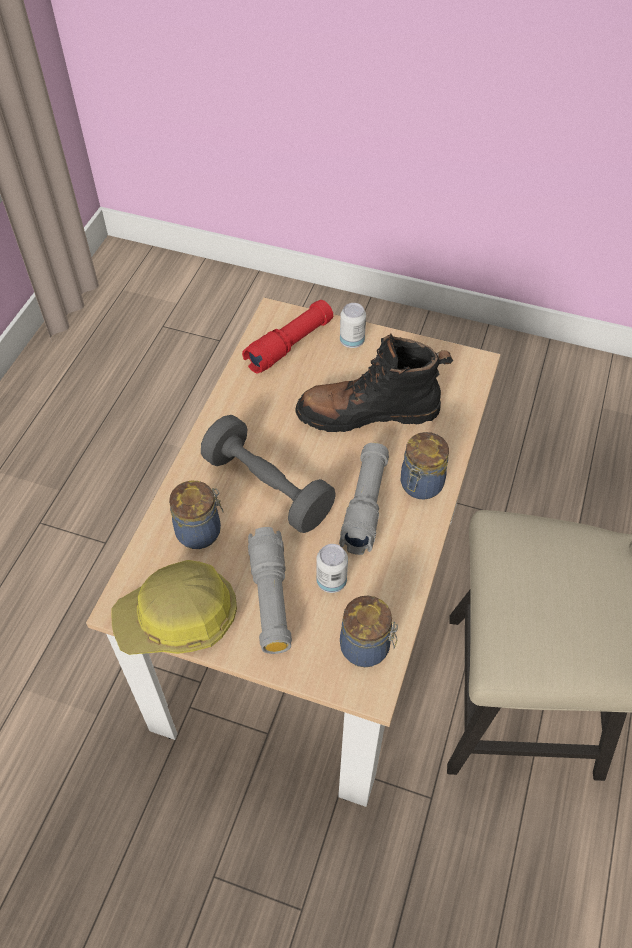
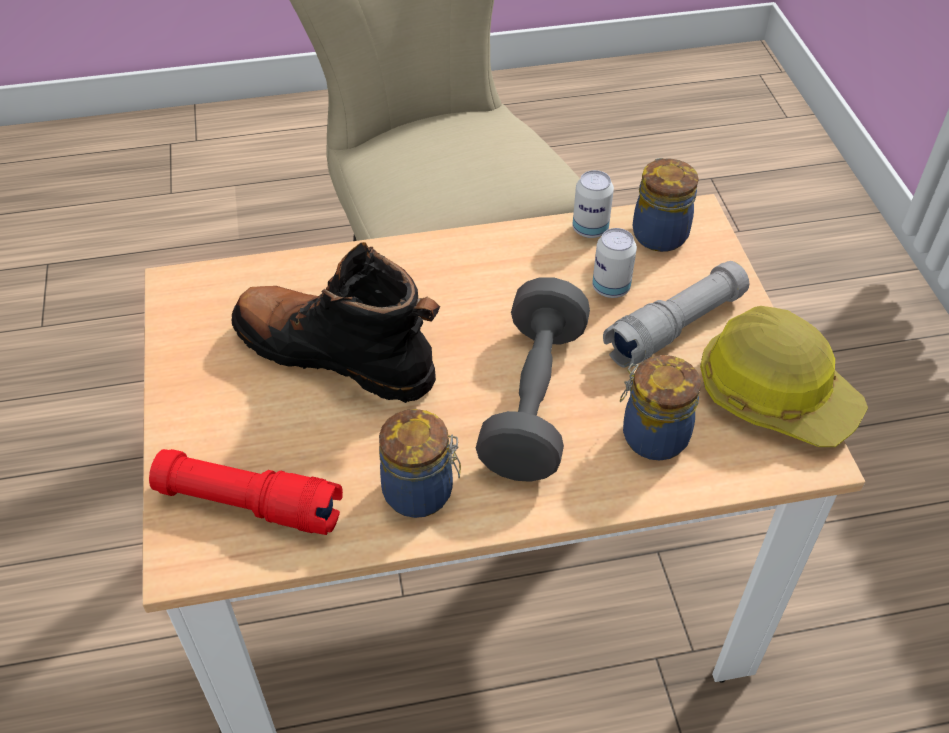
camera: 120 degrees left, 5 degrees down
black boot [295,333,453,432] -> black boot turned 150 degrees clockwise [231,242,440,403]
grey flashlight [339,443,389,555] -> none
can [340,303,366,348] -> can moved to [572,170,614,238]
jar [401,432,449,500] -> jar moved to [379,409,461,518]

